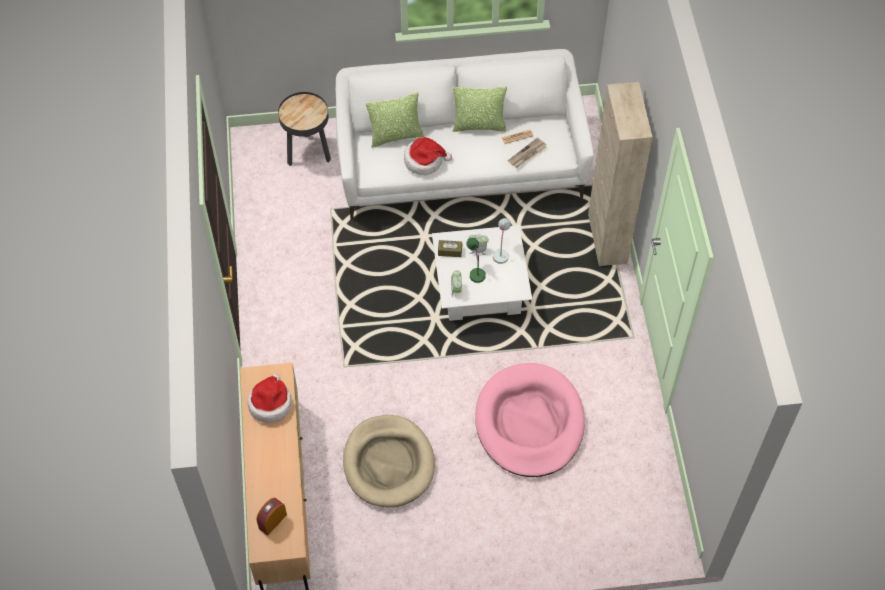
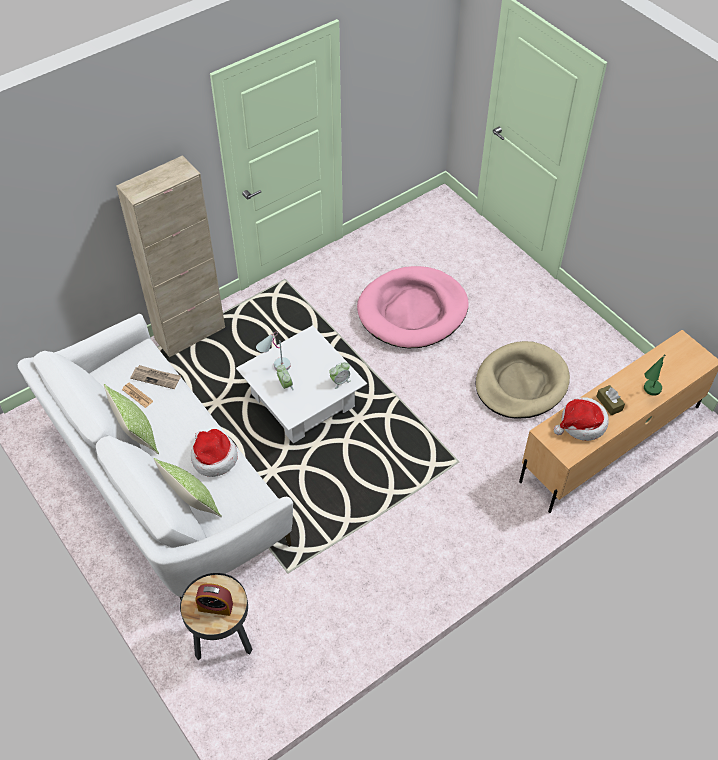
camera: 120 degrees left, 5 degrees down
alarm clock [256,498,287,535] -> alarm clock moved to [196,583,233,616]
brown tissue box [438,240,462,257] -> brown tissue box moved to [596,385,625,416]
green table lamp [466,238,486,283] -> green table lamp moved to [644,354,666,396]

